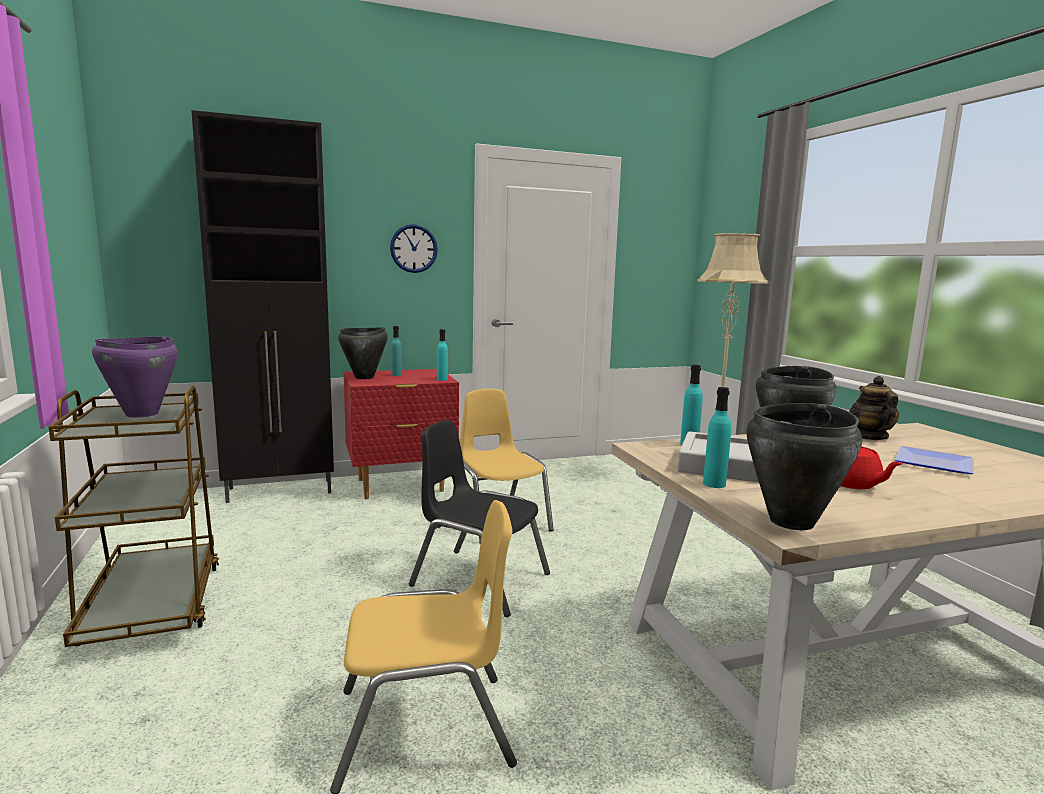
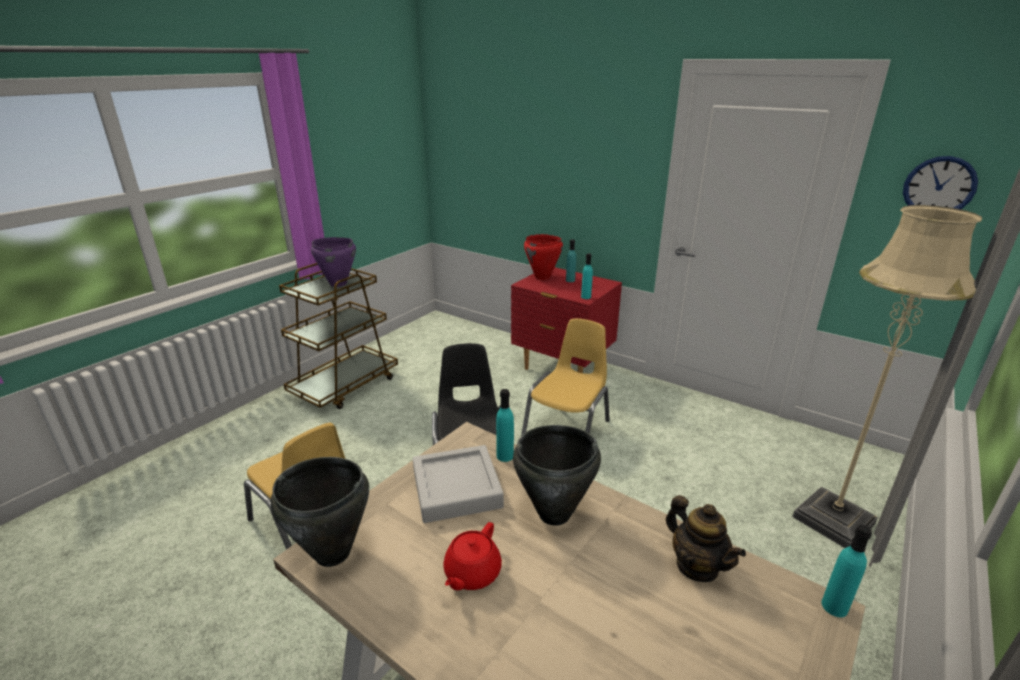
camera: 55 degrees right, 15 degrees up
black cabinet [191,110,334,503] -> none
black cooking pot [338,327,388,379] -> red cooking pot [524,234,563,280]
wall clock [390,224,438,273] -> wall clock moved to [903,156,978,209]
turquoise bottle [703,387,731,488] -> turquoise bottle moved to [822,525,872,617]
teapot [849,376,899,440] -> teapot turned 90 degrees clockwise [666,495,746,582]
plate [895,446,974,474] -> none

